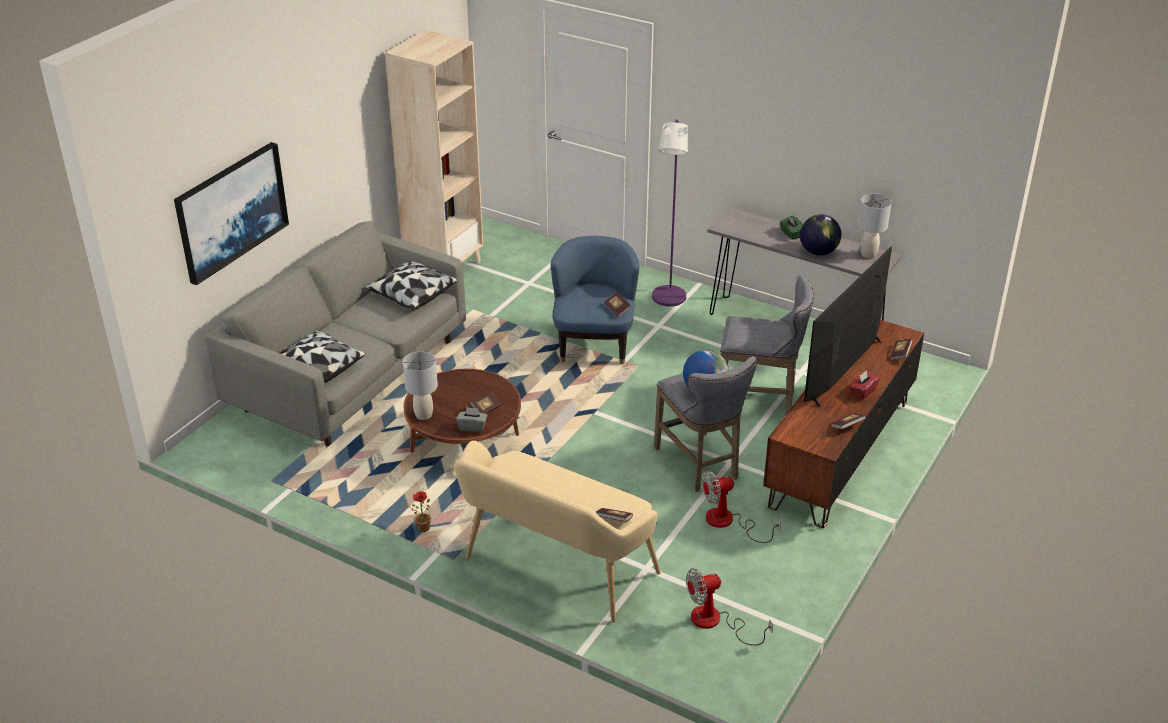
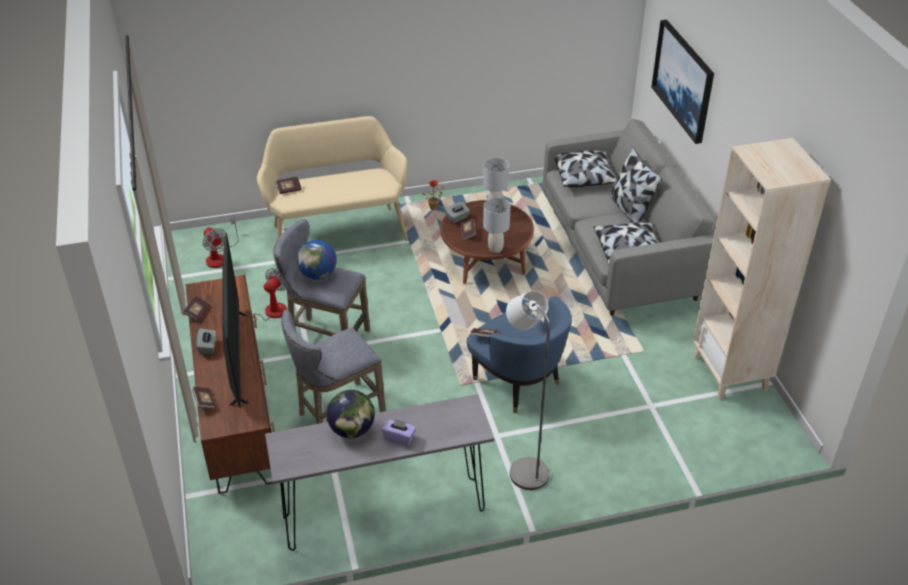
camera: 135 degrees right, 5 degrees up
purple floor lamp [652,119,688,307] -> grey floor lamp [506,291,550,490]
fan [686,568,773,645] -> fan turned 120 degrees clockwise [203,217,239,268]
green tissue box [780,215,804,240] -> purple tissue box [382,418,416,446]
red tissue box [849,370,880,400] -> grey tissue box [196,328,216,355]
grey table lamp [858,194,892,259] -> grey table lamp moved to [483,198,511,253]
none -> pillow [609,147,662,223]

